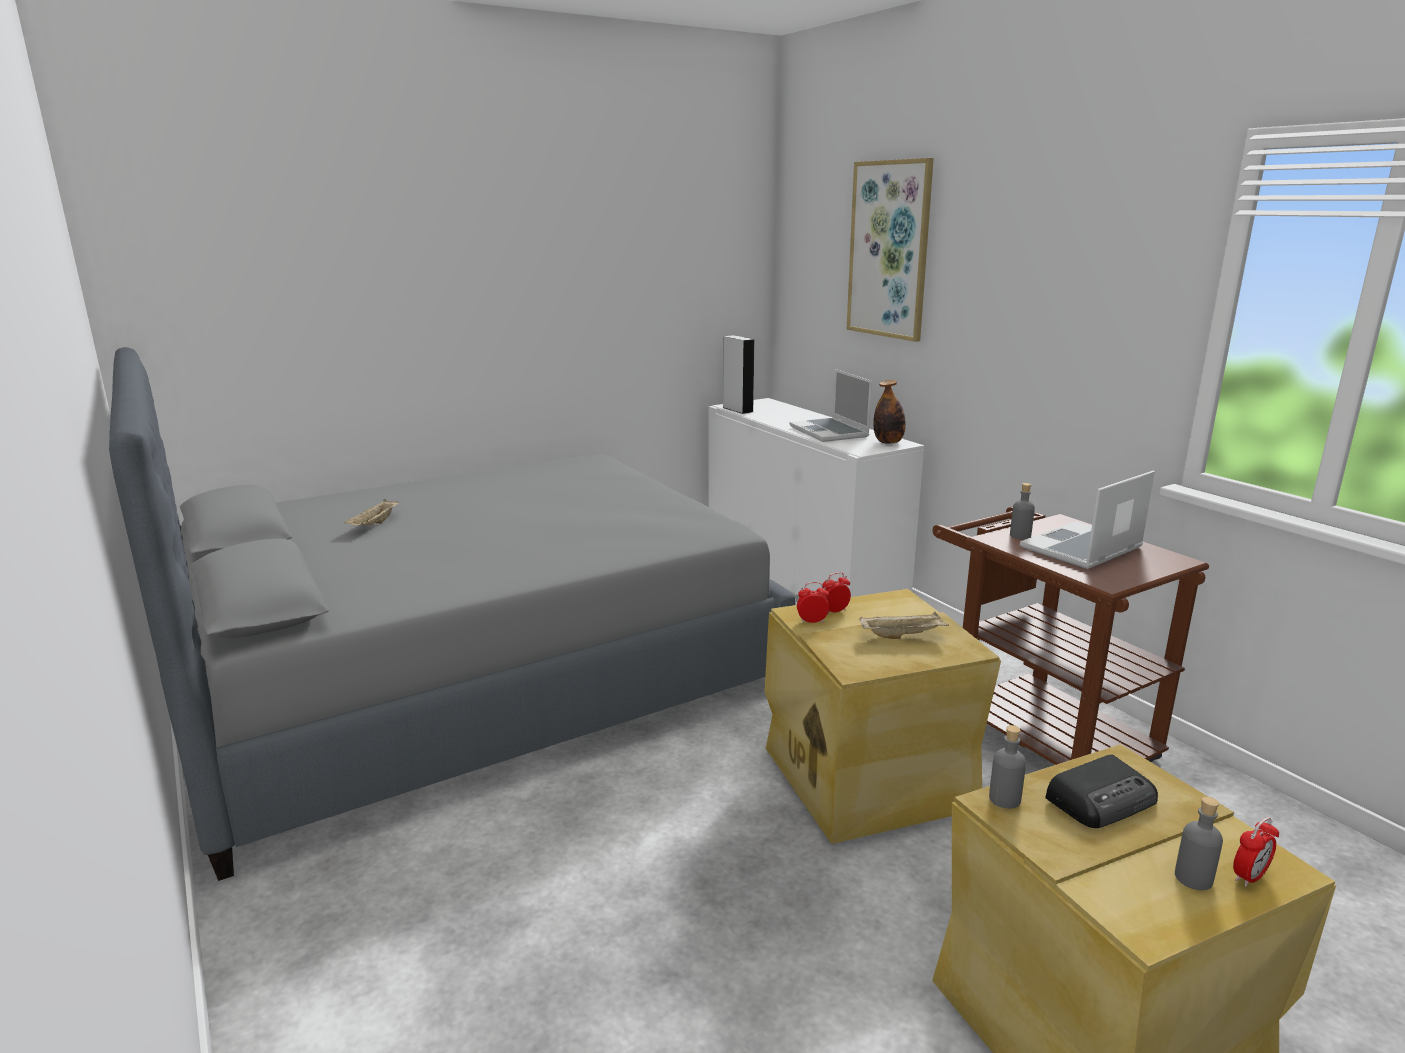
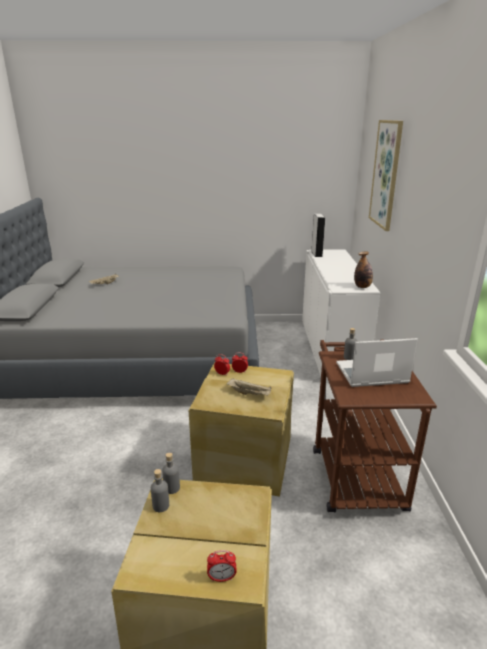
camera: 30 degrees right, 5 degrees up
laptop [790,369,872,442] -> none
radio [1045,755,1158,828] -> none
grey bottle [1175,797,1223,891] -> grey bottle moved to [151,469,169,512]

